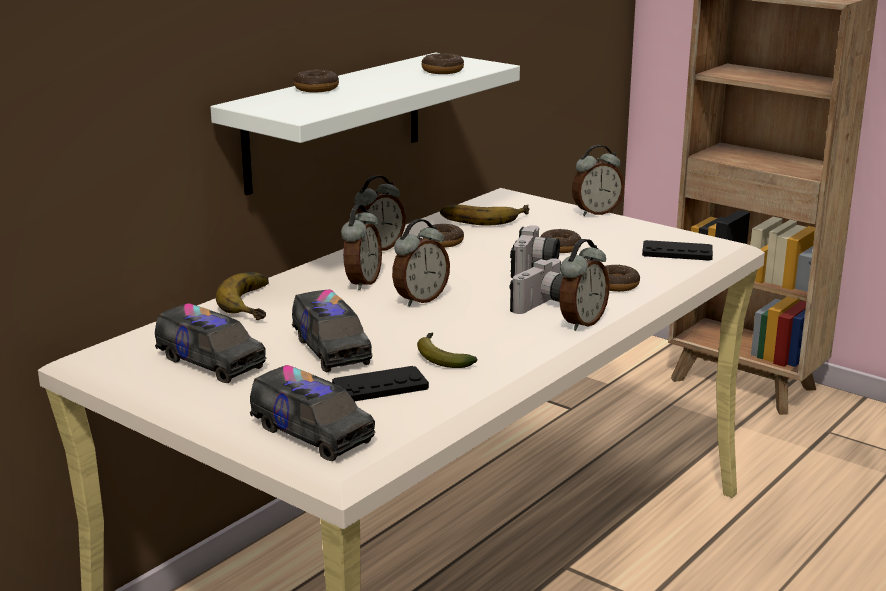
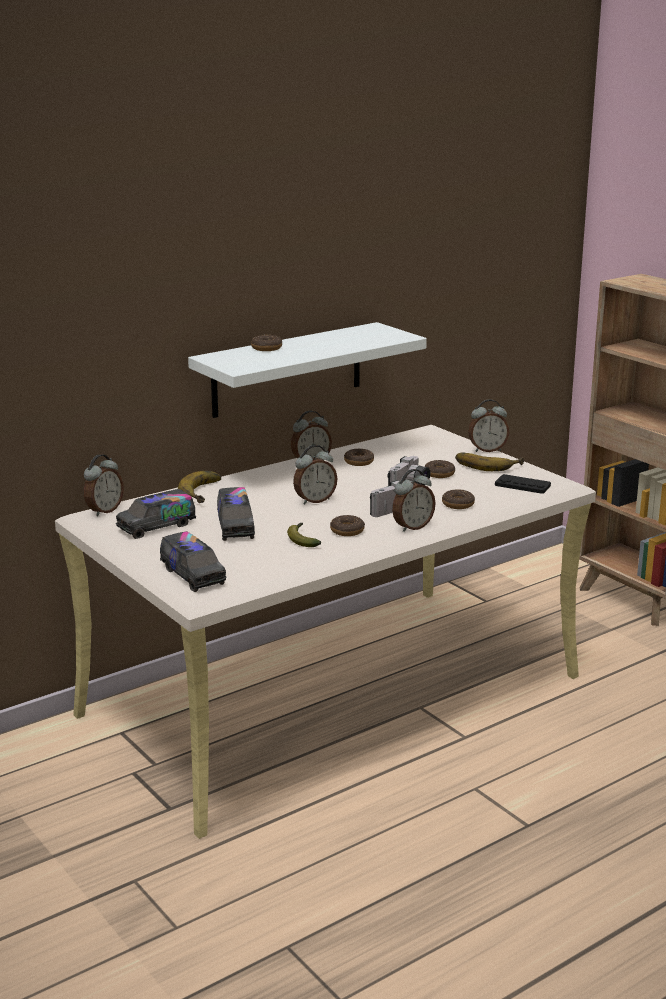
camera: 15 degrees right, 0 degrees up
toy truck [155,303,266,383] -> toy truck turned 90 degrees clockwise [116,489,197,539]
black game controller [332,366,429,402] -> none
alarm clock [341,205,382,290] -> alarm clock moved to [84,454,124,516]
donut [422,53,464,74] -> donut moved to [330,515,365,536]
banana [440,205,530,226] -> banana moved to [455,453,525,471]

